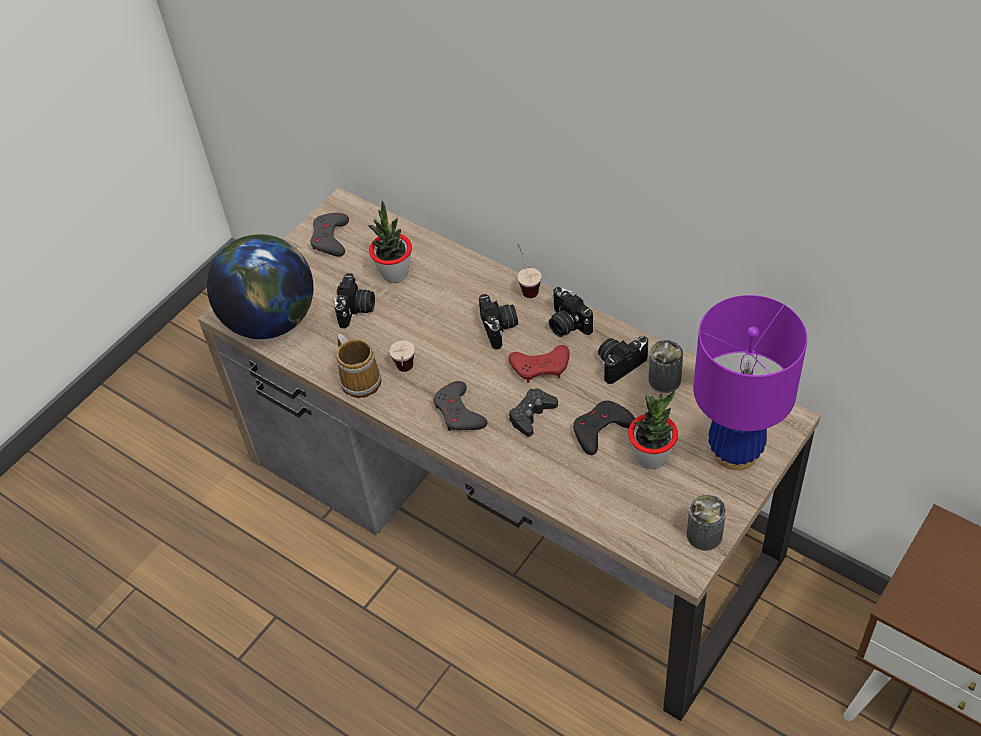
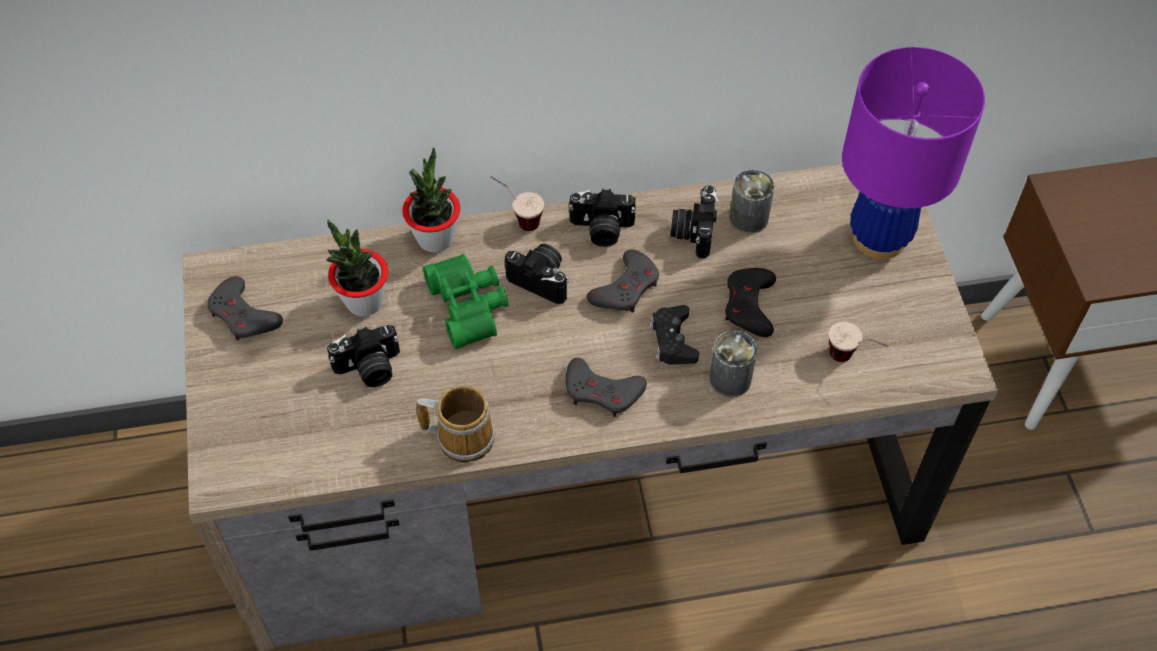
camera: 50 degrees left, 5 degrees up
globe [207,234,314,339] -> none
camera [334,273,375,329] -> camera turned 105 degrees clockwise [327,325,400,387]
cup [390,341,415,372] -> cup moved to [829,322,888,362]
red game controller [509,345,570,383] -> grey game controller [587,249,659,313]
potted plant [628,390,678,469] -> potted plant moved to [402,147,460,253]
can [687,494,726,551] -> can moved to [709,330,757,397]
none -> green binoculars [423,254,508,349]

